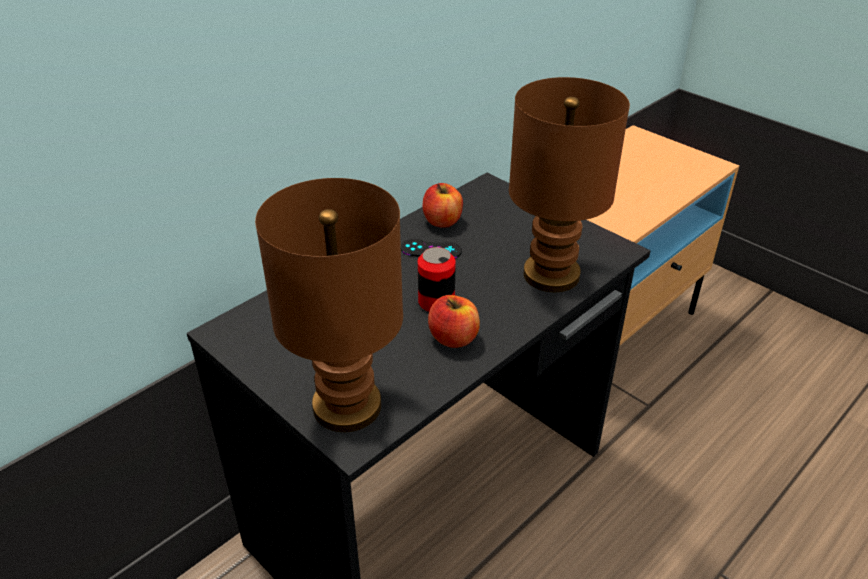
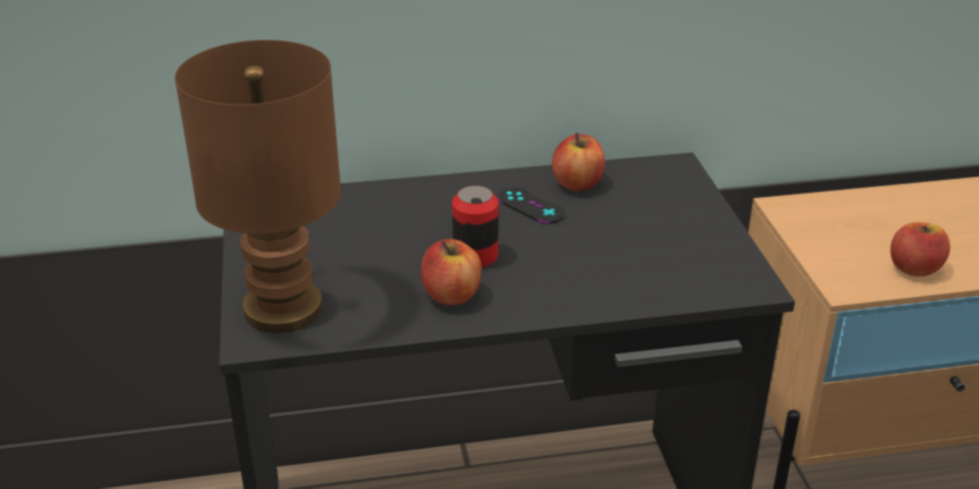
camera: 35 degrees right, 5 degrees down
brown table lamp [509,77,630,292] -> none
none -> apple [890,222,950,276]

